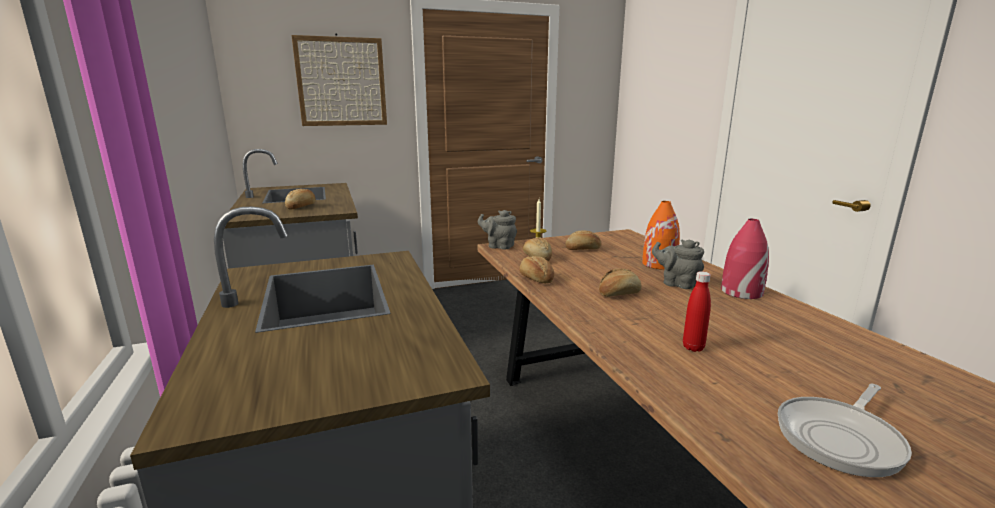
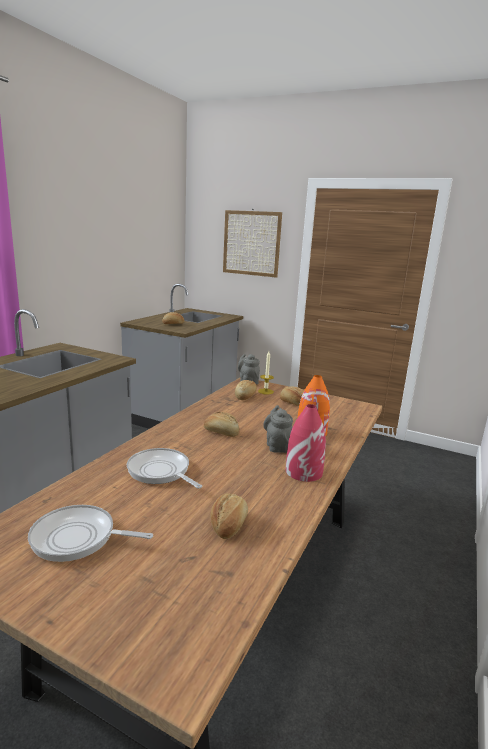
camera: 45 degrees right, 0 degrees up
bread [519,256,554,283] -> bread moved to [210,493,248,539]
red bottle [683,271,711,352] -> frying pan [127,448,202,489]

